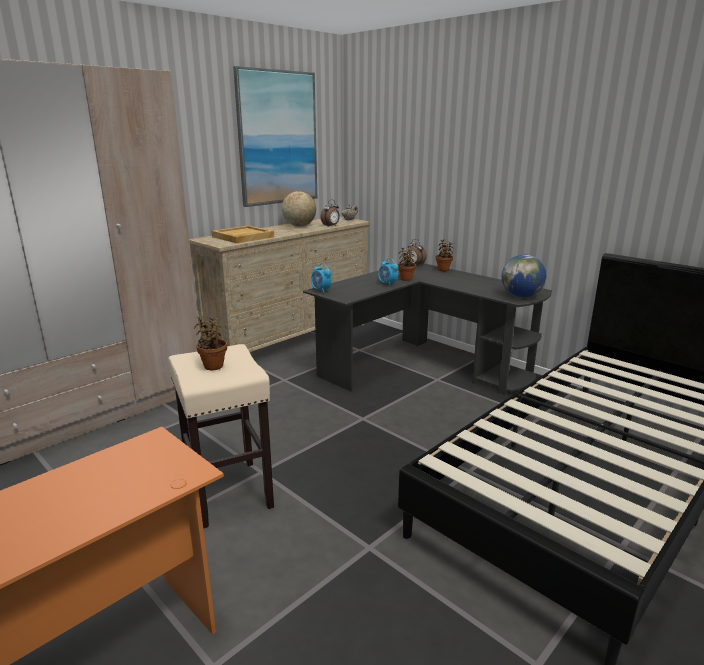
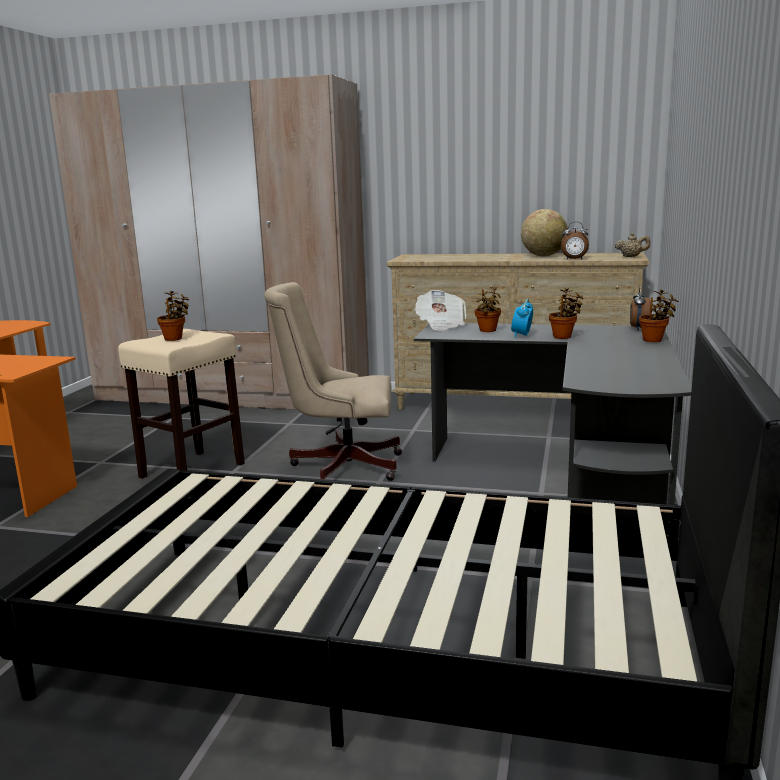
camera: 60 degrees right, 5 degrees down
beige tray [211,225,274,244] -> none
picture [233,66,317,207] -> none
alarm clock [311,263,332,293] -> newspaper [414,290,466,331]
globe [502,255,547,298] -> none
none -> beige office chair [264,282,402,481]
none -> potted plant [474,286,501,332]

